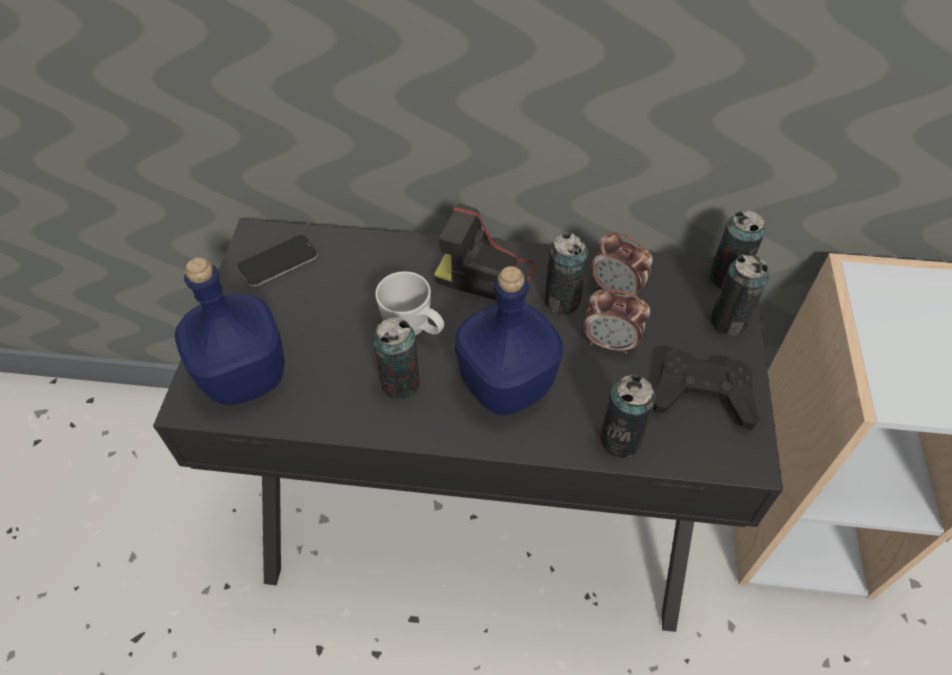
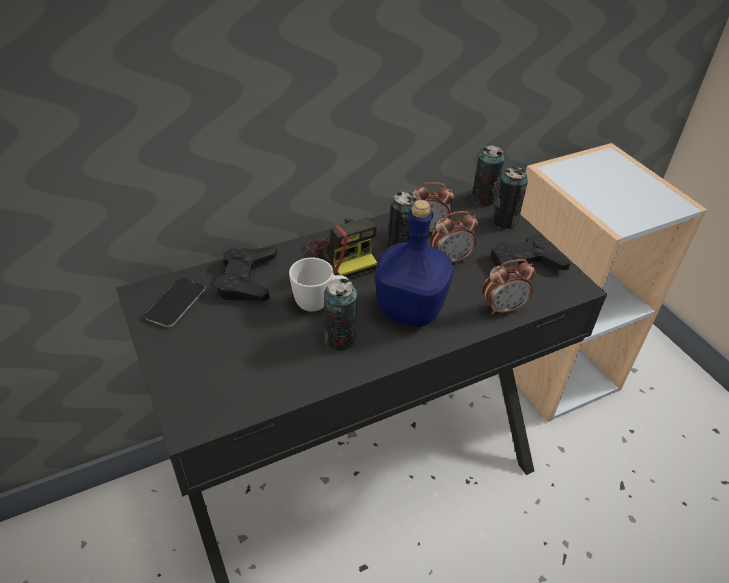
camera: 35 degrees left, 10 degrees down
blue bottle [175,257,285,405] -> none
camera [434,203,536,300] -> camera turned 105 degrees counterclockwise [306,216,377,279]
can [600,375,656,458] -> alarm clock [483,259,535,315]
none -> black game controller [215,247,277,301]

